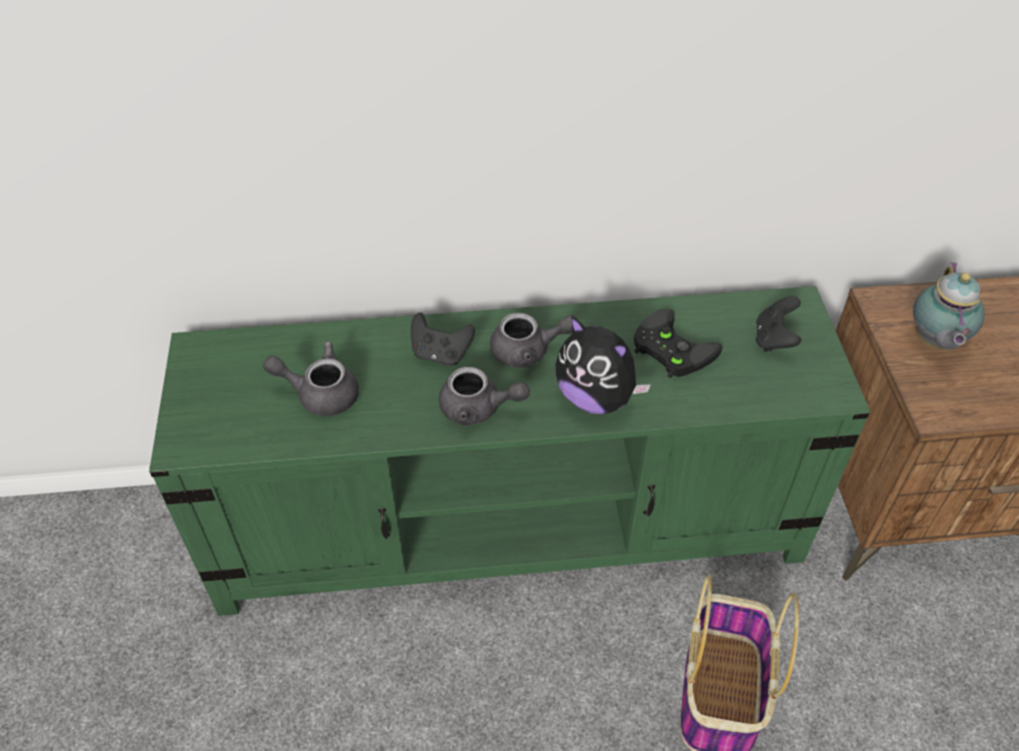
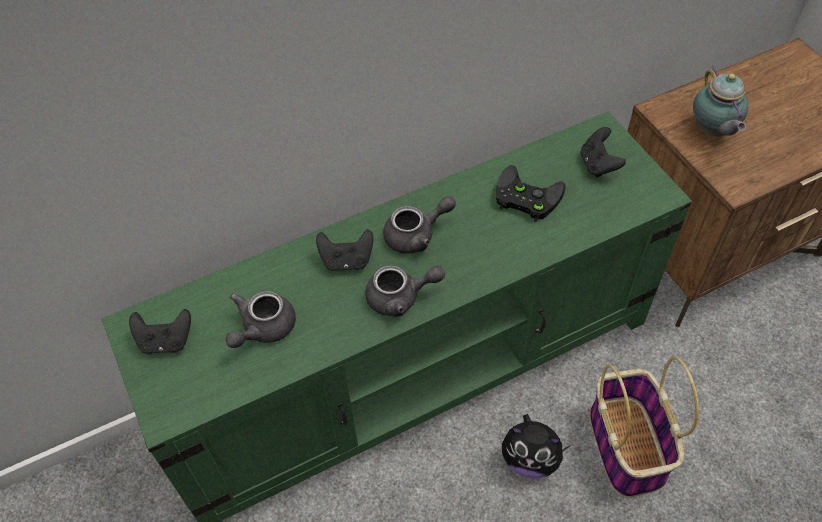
camera: 20 degrees left, 5 degrees up
grey teapot [263,342,359,416] -> grey teapot turned 45 degrees counterclockwise [226,291,296,348]
plush toy [555,316,651,415] -> plush toy moved to [502,414,570,479]
none -> black game controller [129,309,191,355]

